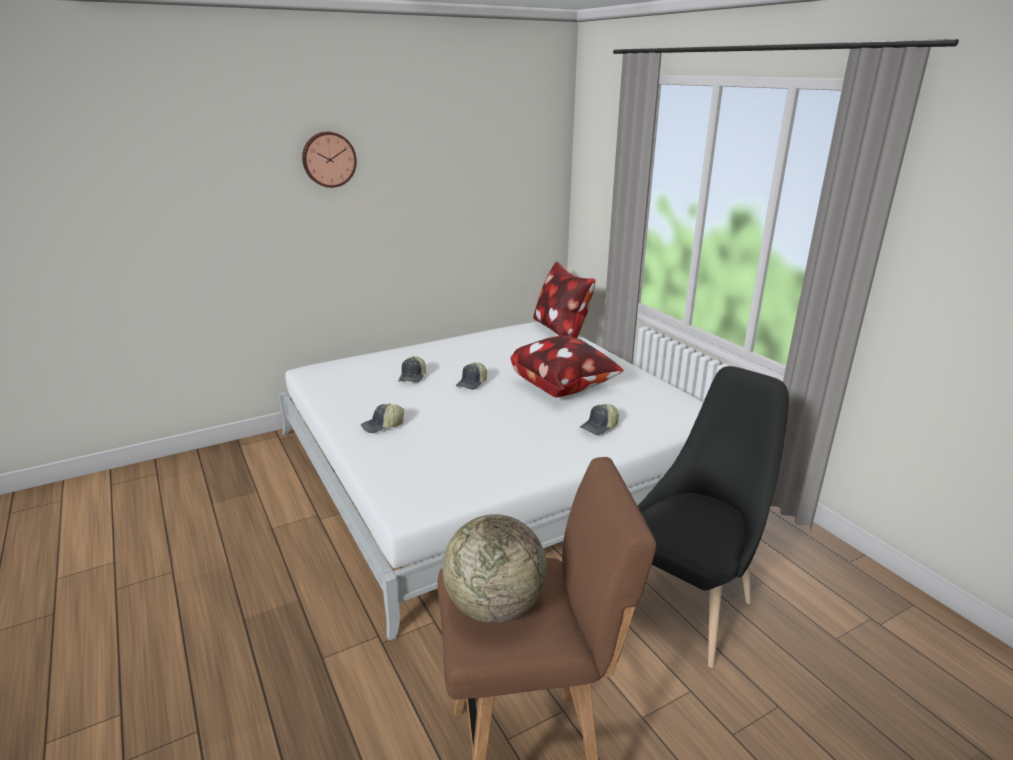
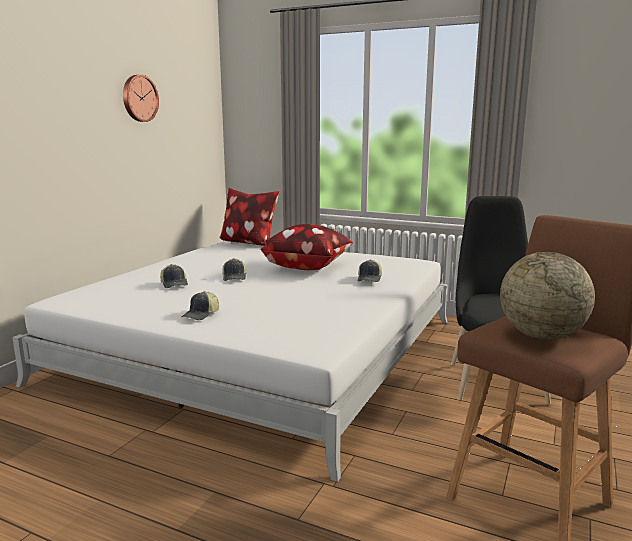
camera: 35 degrees left, 10 degrees down
wall clock [302,132,357,188] -> wall clock moved to [123,75,159,122]

